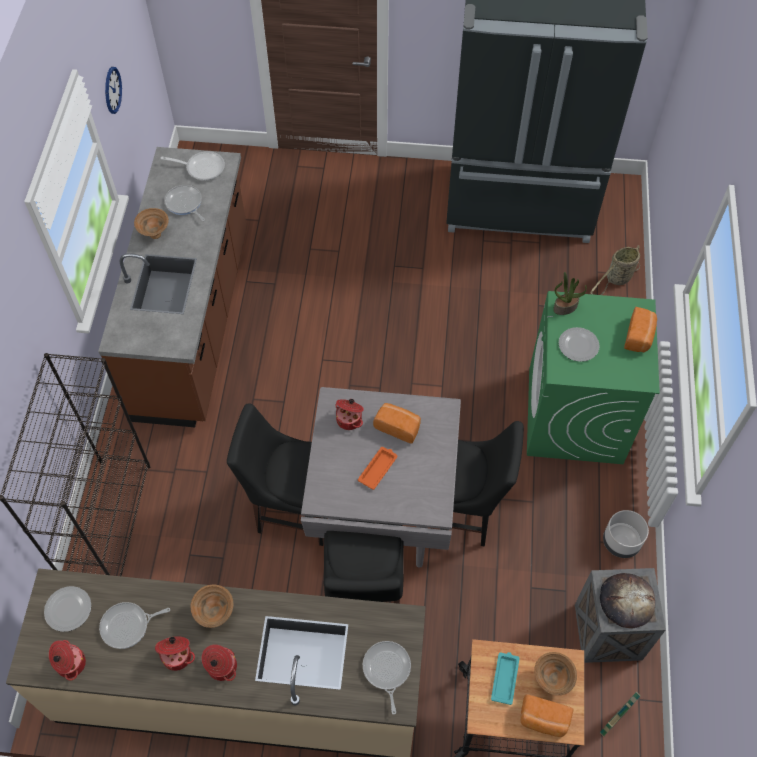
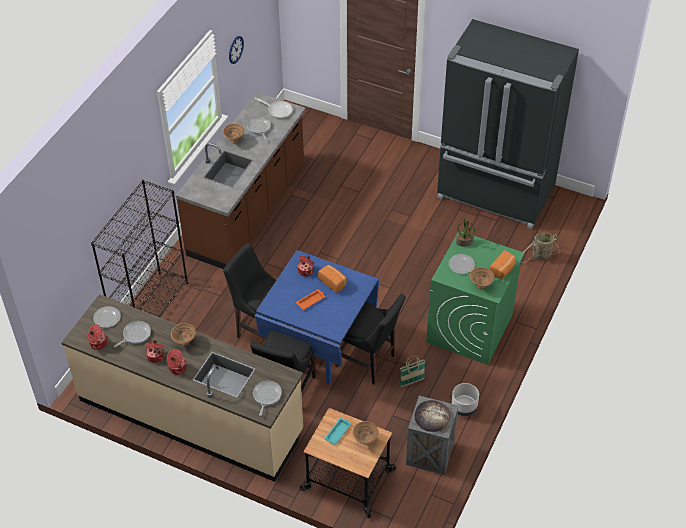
camera: 20 degrees right, 10 degrees down
frying pan [99,602,170,649] -> frying pan turned 135 degrees clockwise [114,321,151,347]
grey dining table [301,387,461,568] -> blue dining table [255,250,379,384]
bread [521,694,573,737] -> none
basket [600,692,641,737] -> basket moved to [399,356,425,387]
none -> brown bowl [470,267,494,289]

